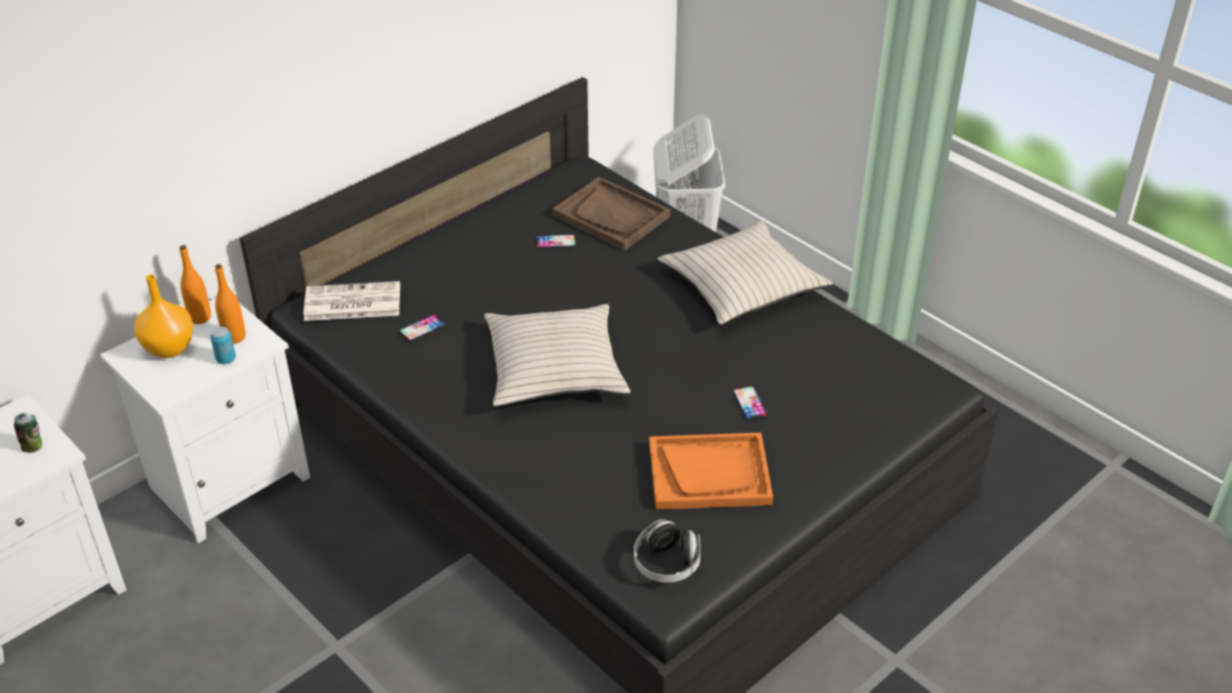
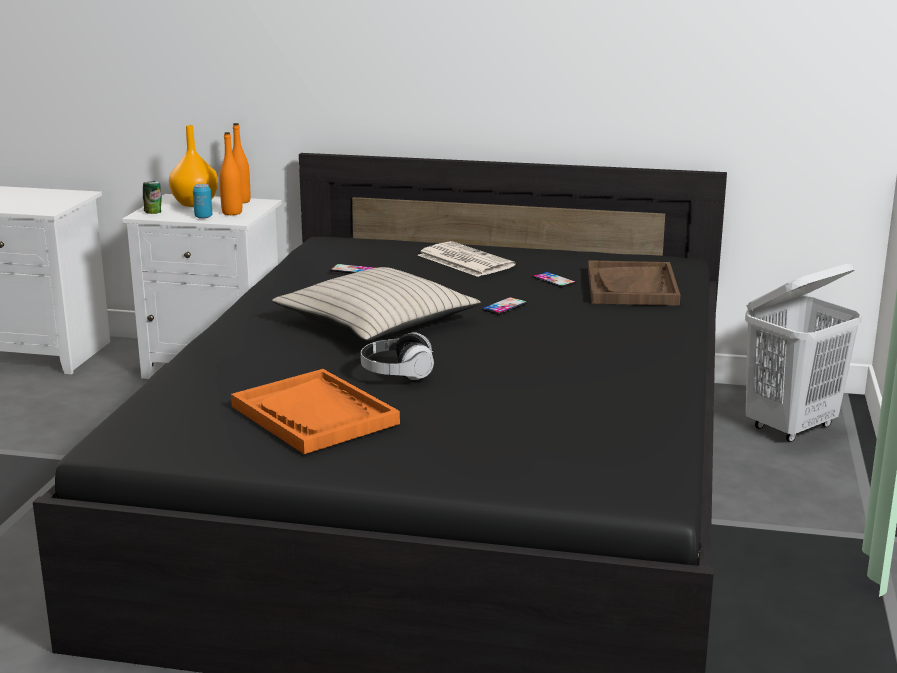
camera: 55 degrees right, 20 degrees down
can [14,413,42,453] -> can moved to [143,181,162,214]
newspaper [304,281,400,321] -> newspaper moved to [418,241,515,277]
headphones [634,519,701,583] -> headphones moved to [361,332,434,380]
beige pillow [657,221,833,325] -> none
phone [733,386,767,420] -> phone moved to [482,297,527,314]

